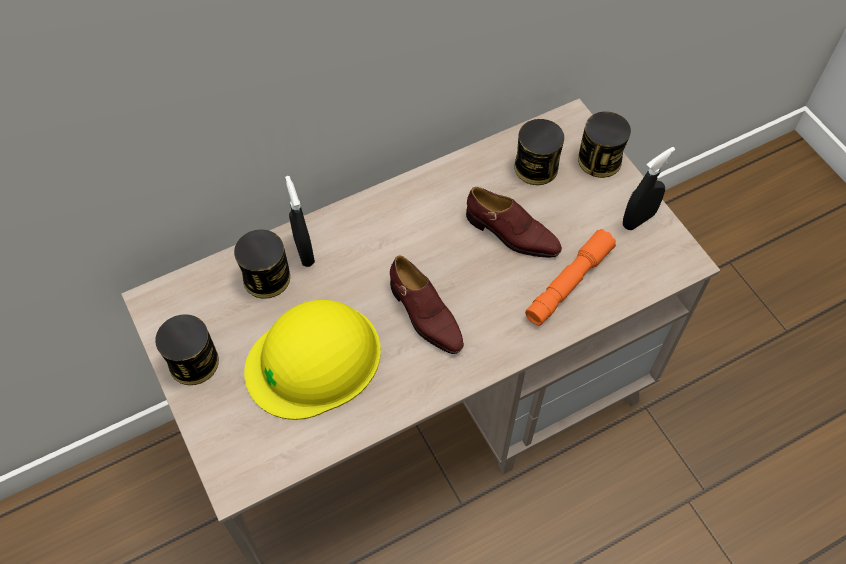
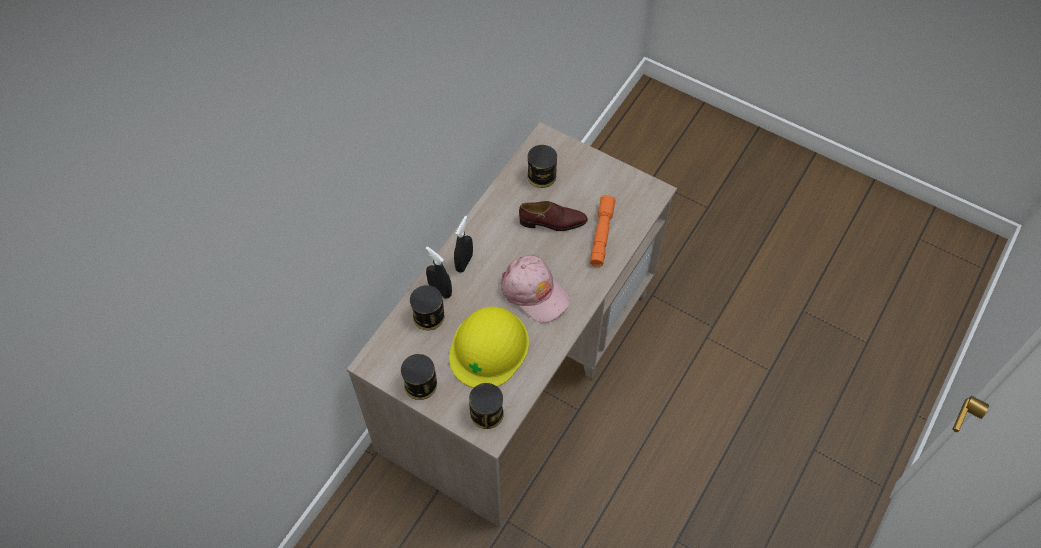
camera: 30 degrees left, 0 degrees up
brown shoe [390,256,464,354] -> pink cap [501,255,570,323]
can [578,112,631,178] -> can moved to [469,383,504,429]
black spray bottle [623,147,675,230] -> black spray bottle moved to [454,216,473,273]

